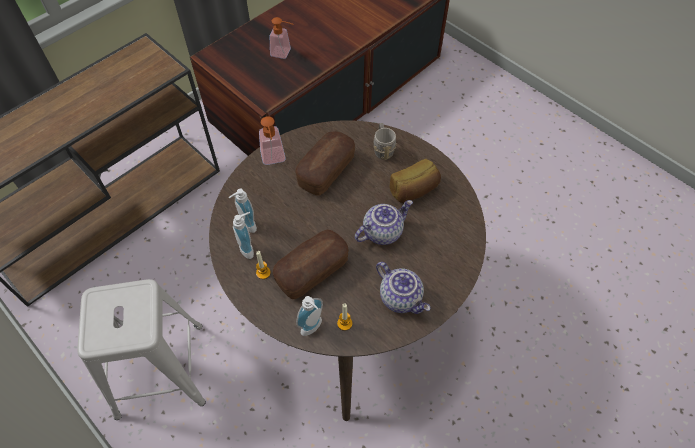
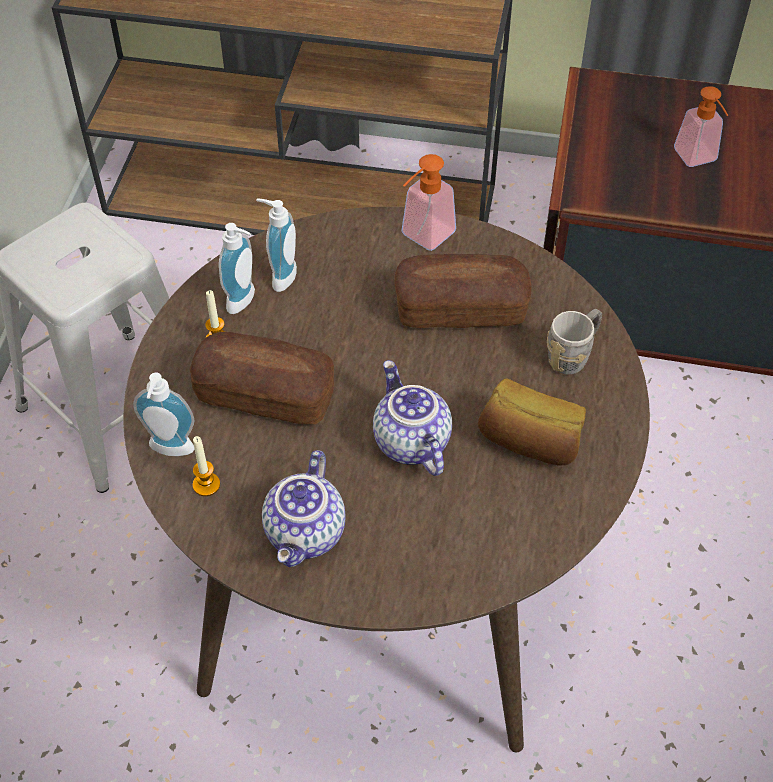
camera: 55 degrees right, 5 degrees down
teapot [355,200,413,245] -> teapot turned 135 degrees counterclockwise [373,360,452,476]

